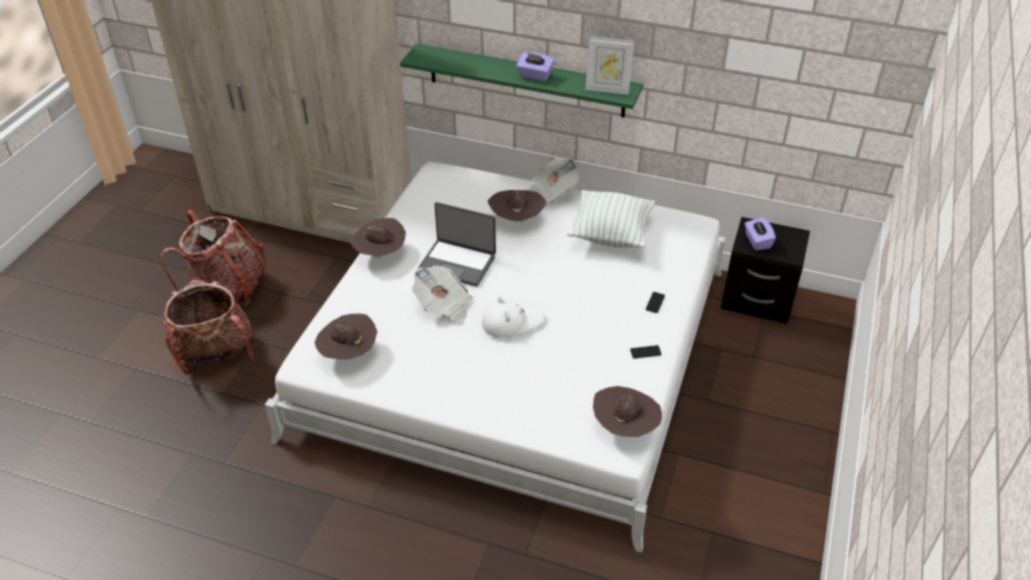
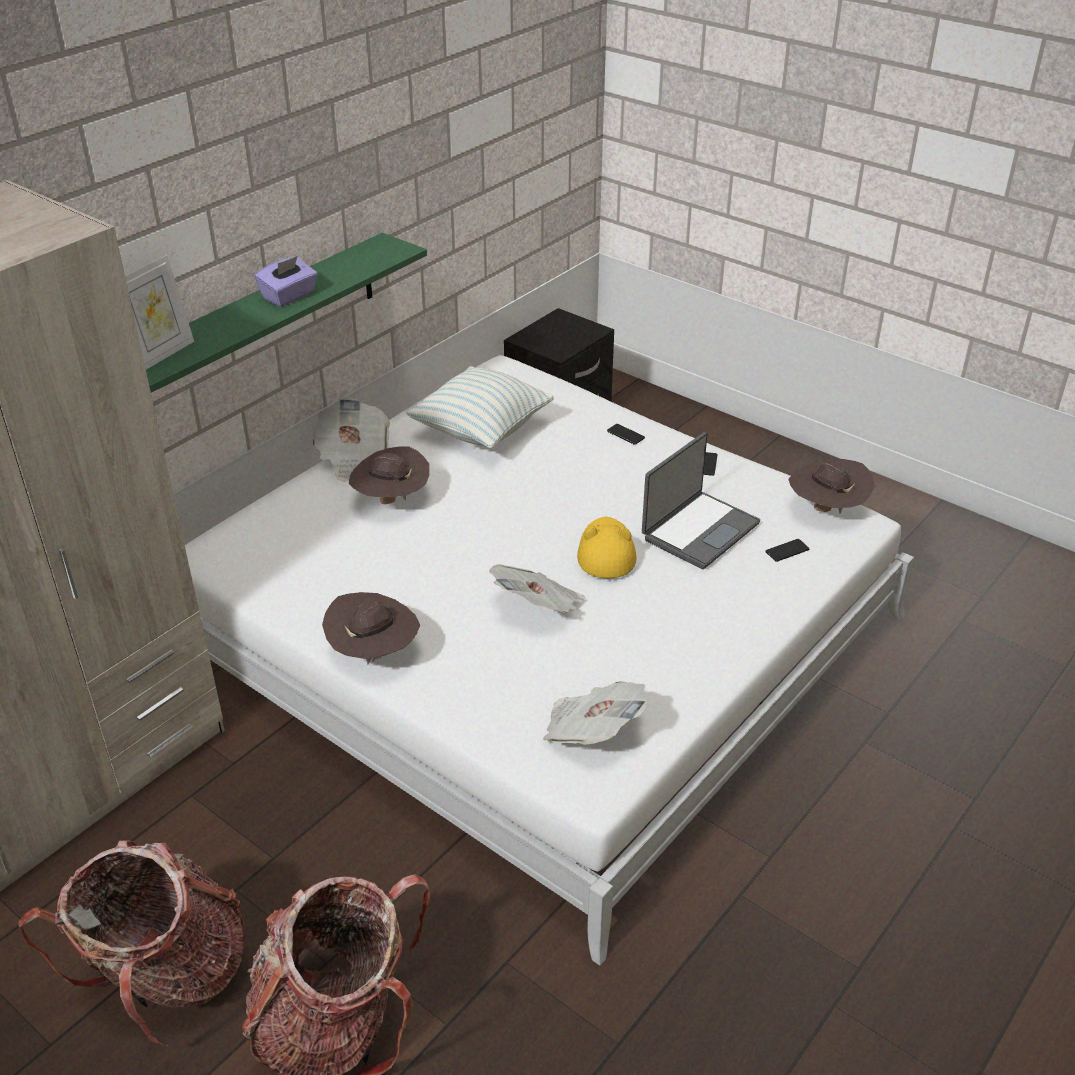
camera: 70 degrees left, 5 degrees down
brown hat [314,314,377,360] -> newspaper [543,681,647,745]
laptop [418,202,496,286] -> laptop moved to [642,432,760,569]
white hat [482,296,544,337] -> yellow hat [577,517,637,578]
picture frame [585,36,634,95] -> picture frame moved to [125,255,194,370]
purple tissue box [745,217,776,250] -> none
none -> phone [765,539,809,562]

